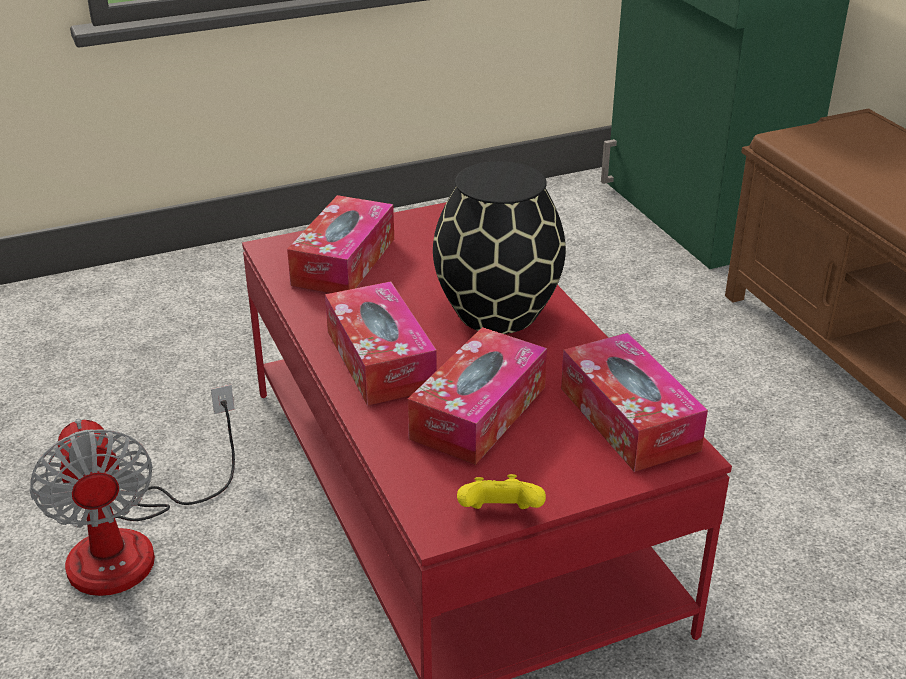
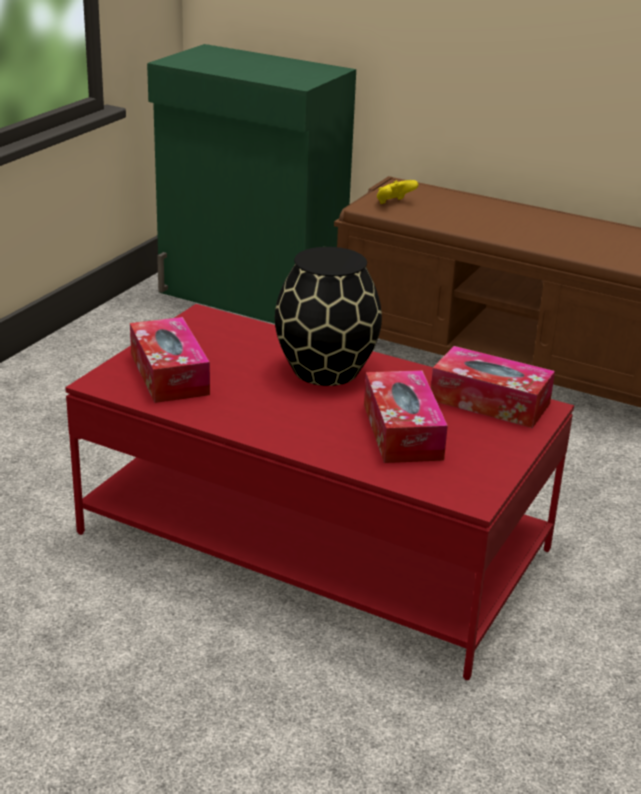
camera: 40 degrees left, 5 degrees down
fan [29,385,235,596] -> none
tissue box [325,281,437,406] -> none
yellow game controller [457,474,546,509] -> yellow game controller moved to [377,180,419,204]

